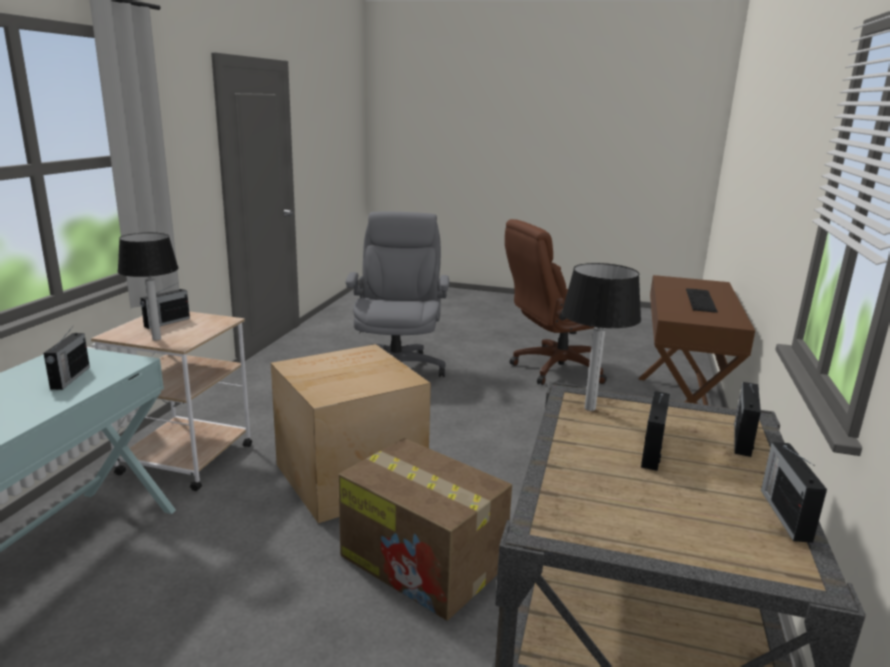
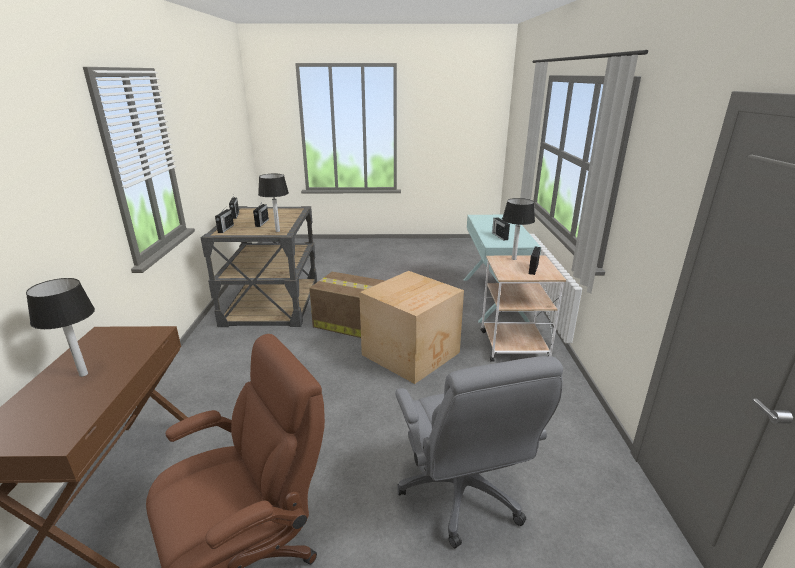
camera: 165 degrees right, 5 degrees up
keyboard [686,288,718,313] -> table lamp [26,278,95,377]

